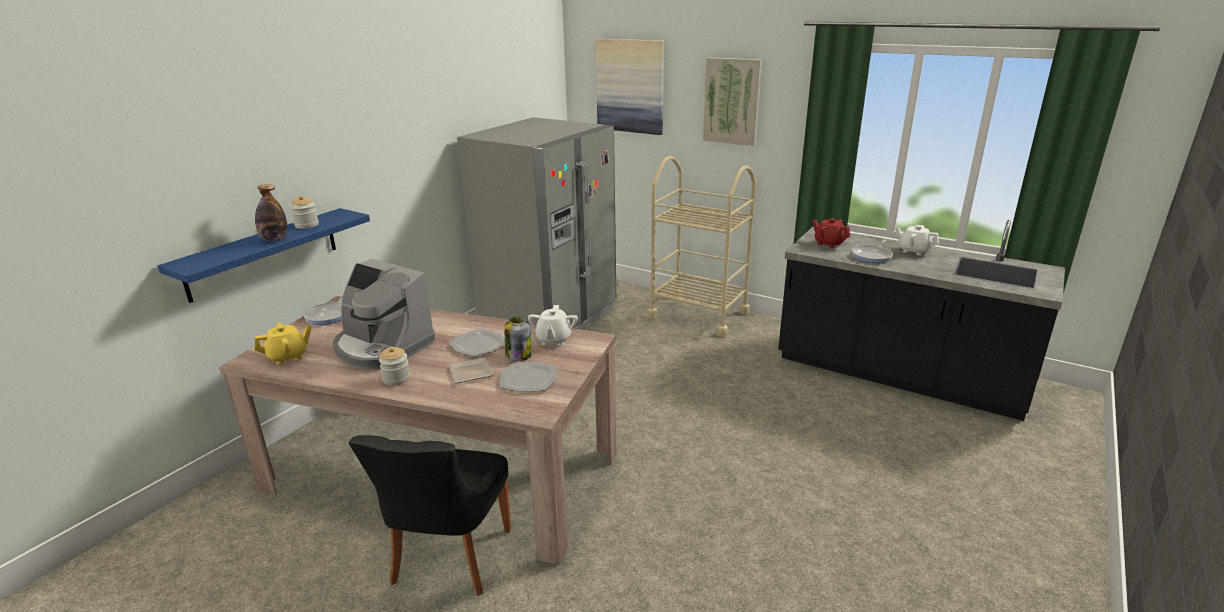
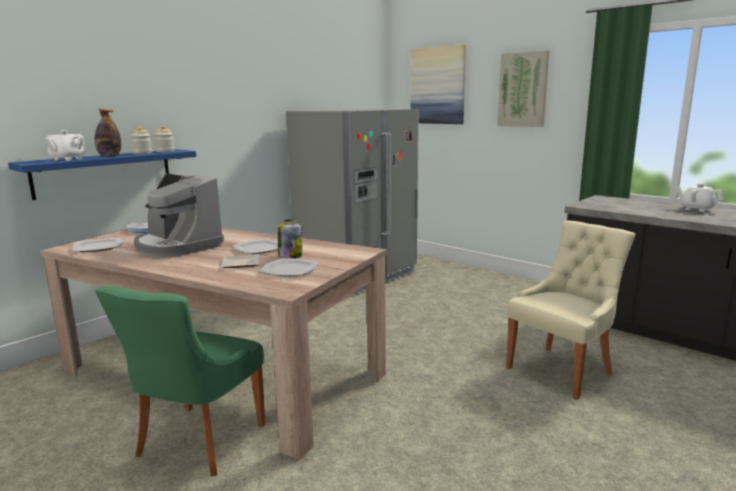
camera: 10 degrees right, 10 degrees down
yellow teapot [254,322,312,365] -> plate [72,238,123,252]
black chair [349,435,511,596] -> green chair [95,286,265,477]
jar [379,347,410,386] -> jar moved to [154,126,175,152]
white teapot [528,305,578,346] -> white teapot moved to [45,130,86,161]
beige cart [647,156,756,337] -> none
red teapot [812,218,850,248] -> none
frying pan [852,240,893,263] -> none
none -> beige chair [506,220,635,400]

